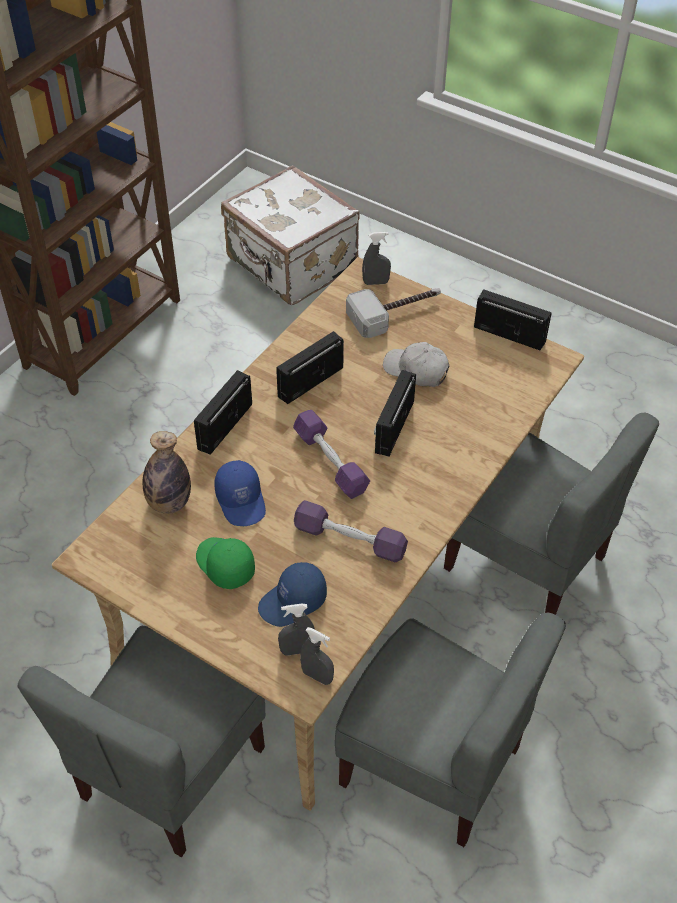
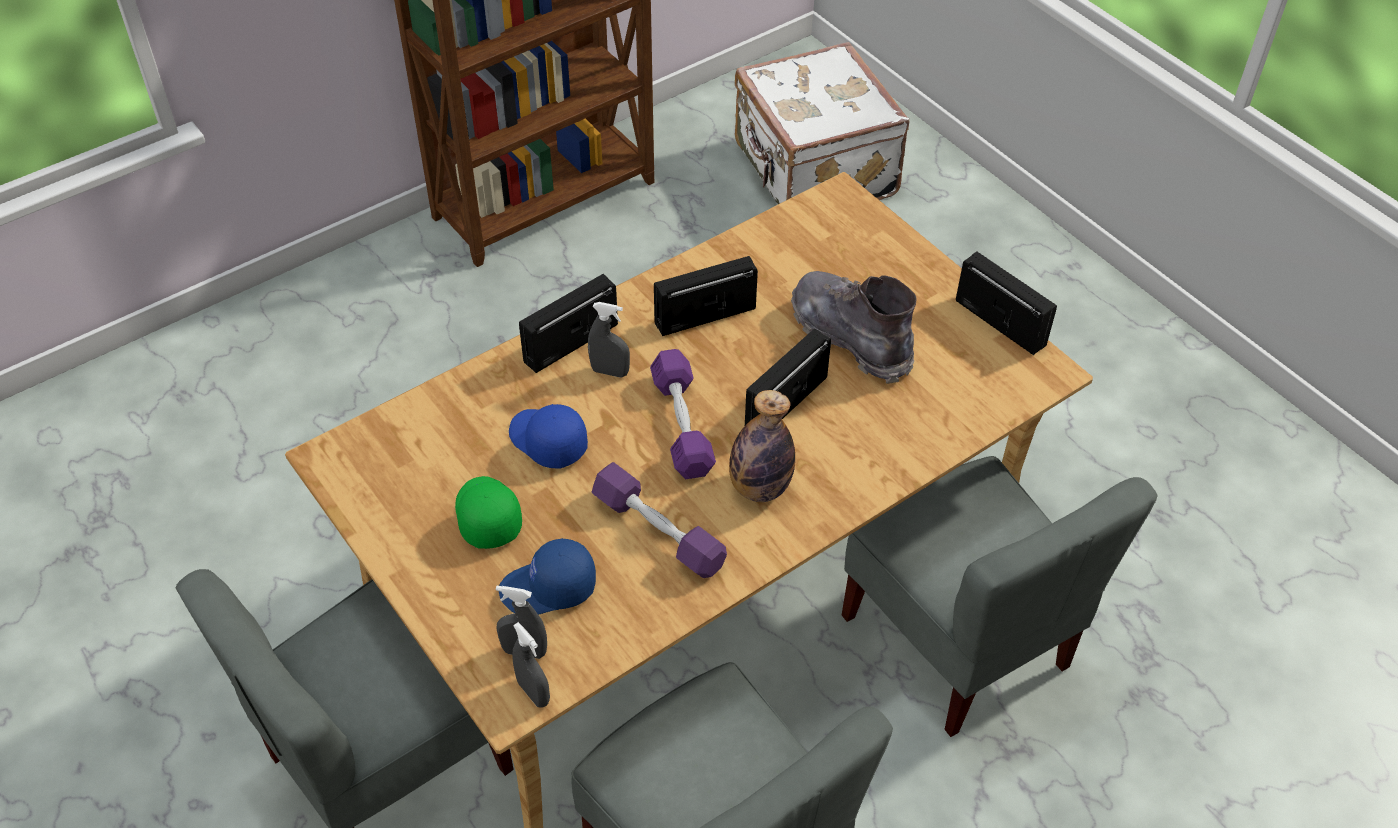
camera: 20 degrees right, 0 degrees up
bottle [143,431,191,514] -> bottle moved to [729,390,795,502]
blue cap [214,460,266,526] -> blue cap turned 135 degrees clockwise [509,404,588,469]
hammer [346,288,441,338] -> none
grey spray bottle [362,232,391,285] -> grey spray bottle moved to [588,302,630,377]
white cap [383,342,450,387] -> grey boot [791,271,917,384]

